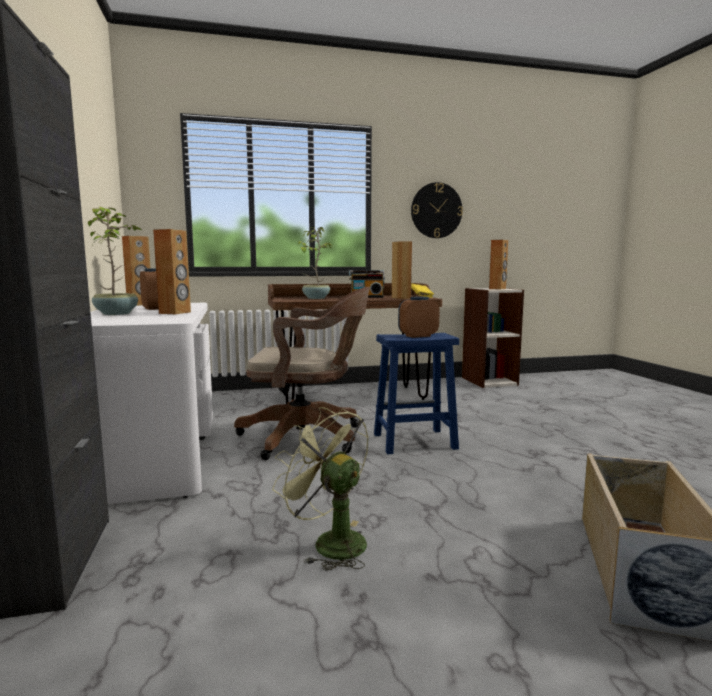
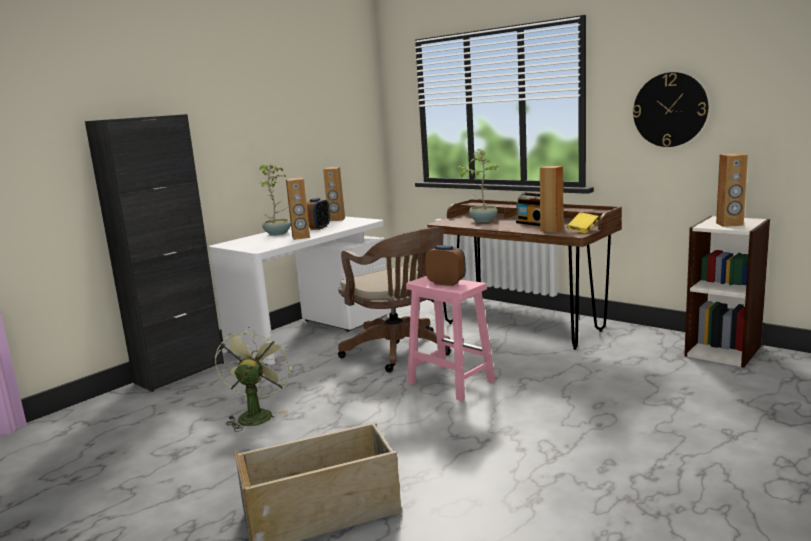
camera: 55 degrees right, 5 degrees up
blue stool [374,333,459,454] -> pink stool [406,276,495,401]

